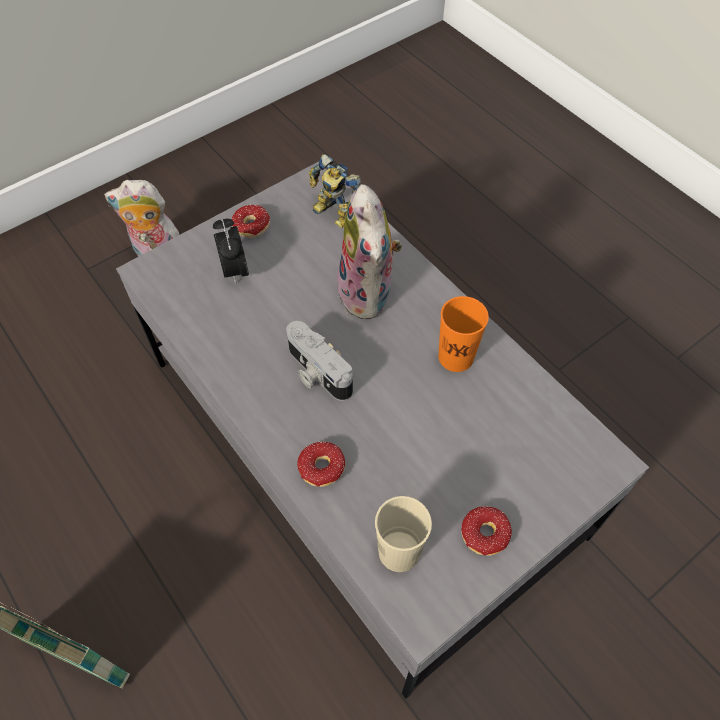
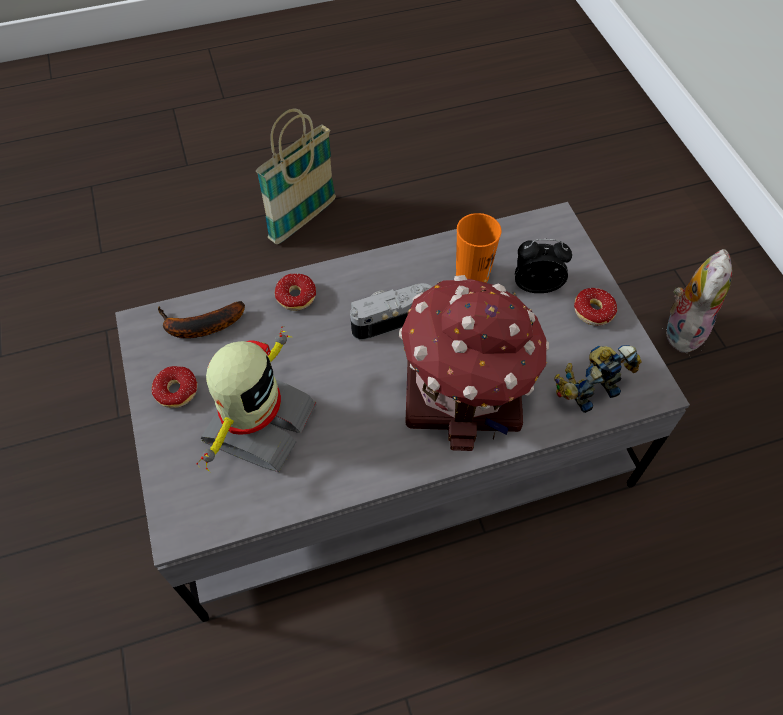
camera: 110 degrees right, 0 degrees up
plush toy [335,184,402,319] -> toy house [399,275,549,451]
beige cup [375,496,432,572] -> banana [158,301,245,338]
orange cup [438,296,489,372] -> orange cup moved to [456,213,501,283]
none -> toy robot [196,326,317,472]

